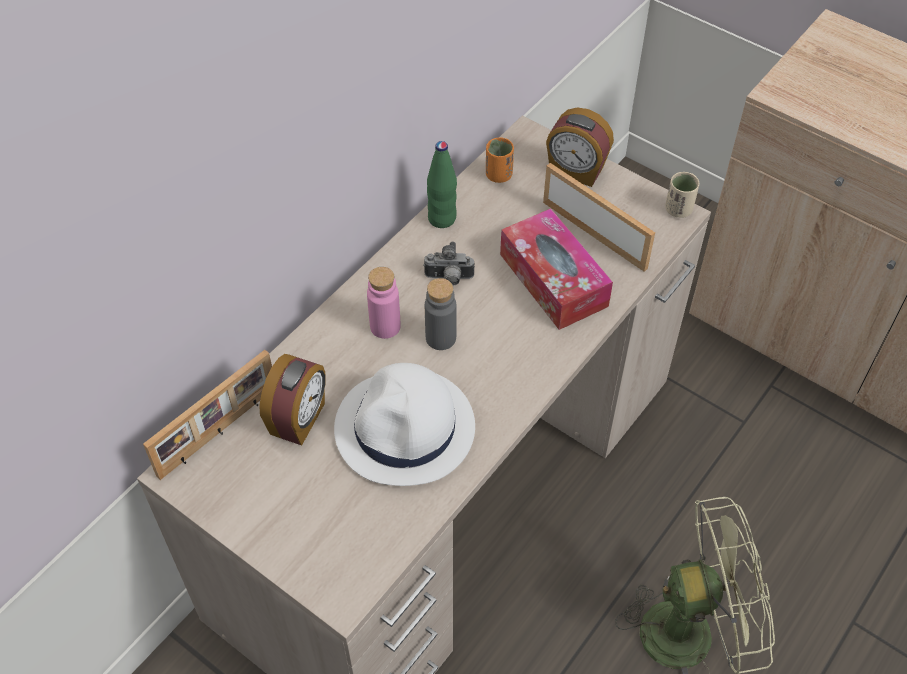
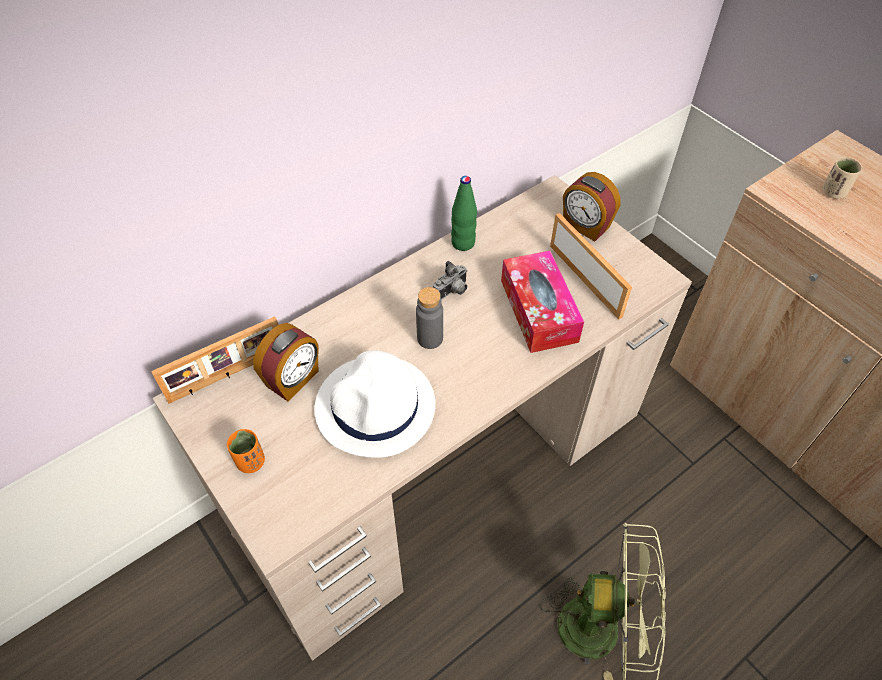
camera: 15 degrees right, 0 degrees up
pink bottle [367,267,401,339] -> none
camera [423,242,475,286] -> camera turned 60 degrees counterclockwise [433,261,467,300]
orange cup [486,137,514,183] -> orange cup moved to [227,429,265,473]
beige cup [665,172,699,218] -> beige cup moved to [822,157,862,199]

